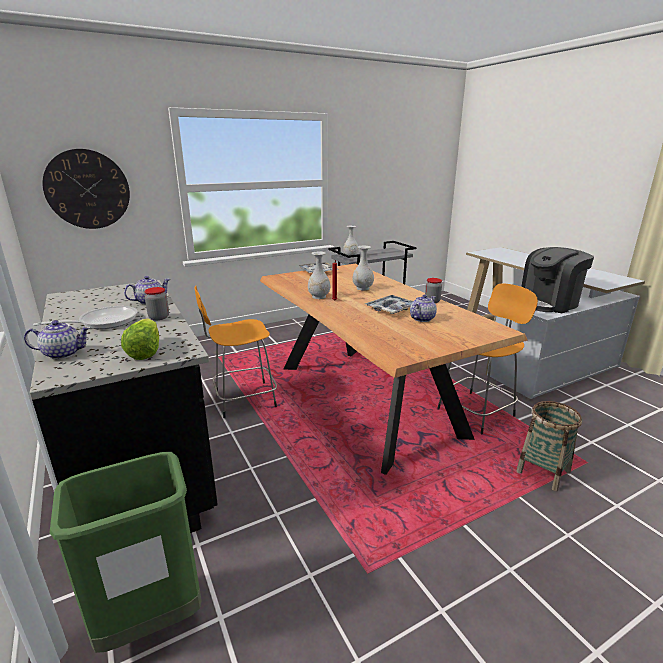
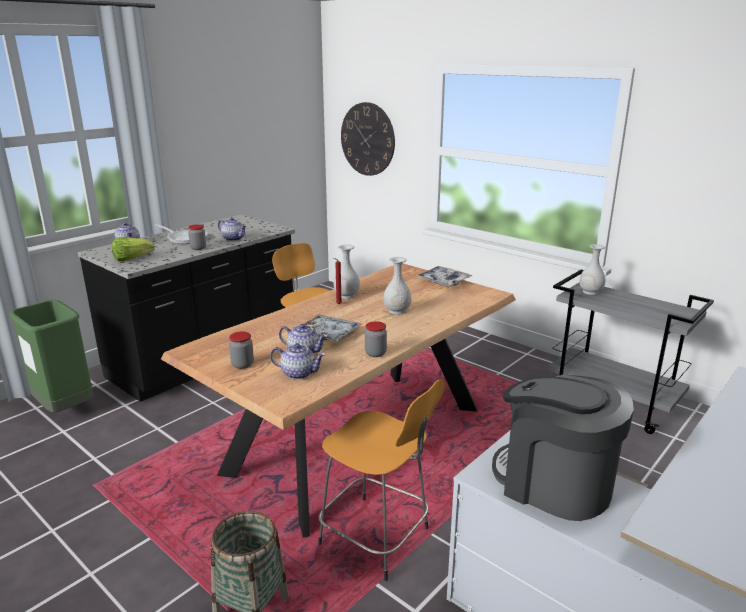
camera: 70 degrees right, 0 degrees up
none -> jar [229,331,254,369]
none -> teapot [270,343,326,380]

